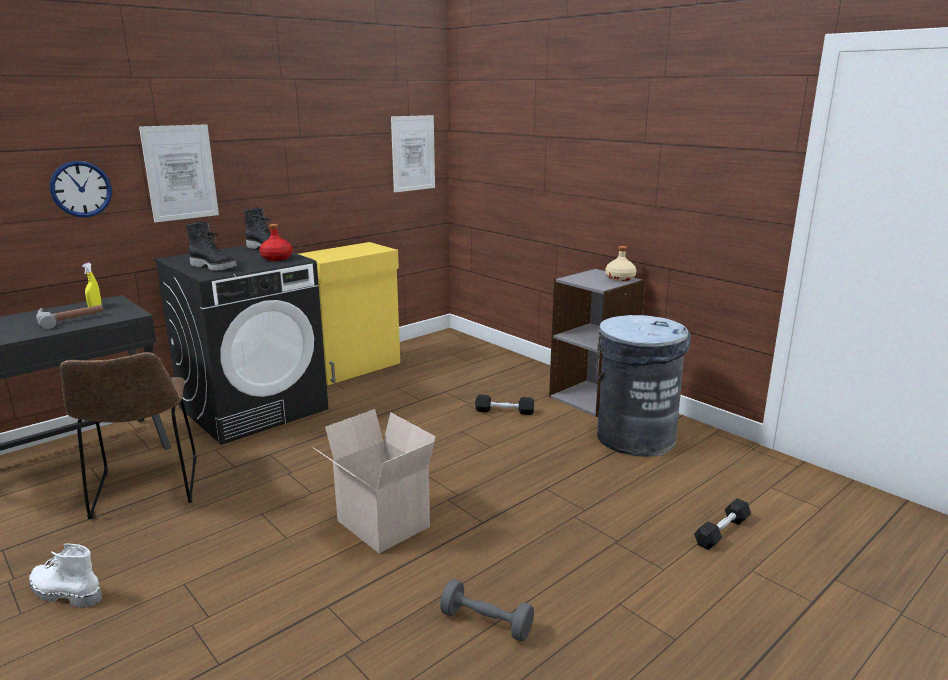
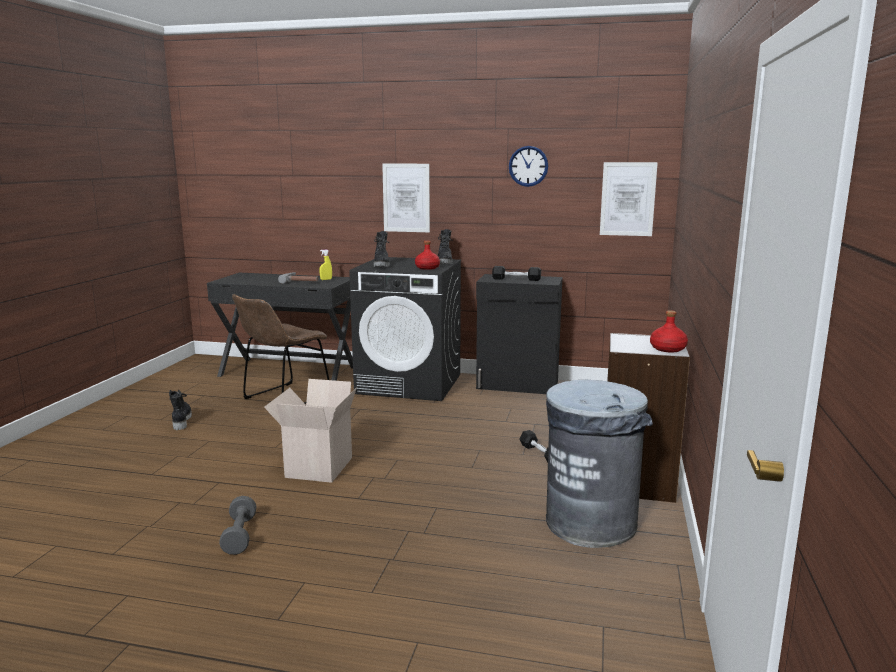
camera: 55 degrees right, 5 degrees down
white boot [29,544,102,608] -> black boot [169,390,192,430]
wall clock [50,161,112,217] -> wall clock moved to [509,146,548,187]
yellow cabinet [299,242,400,385] -> black cabinet [476,274,562,394]
beige bottle [605,246,636,281] -> red bottle [650,310,688,353]
black dumbbell [694,498,751,550] -> black dumbbell moved to [492,266,541,281]

